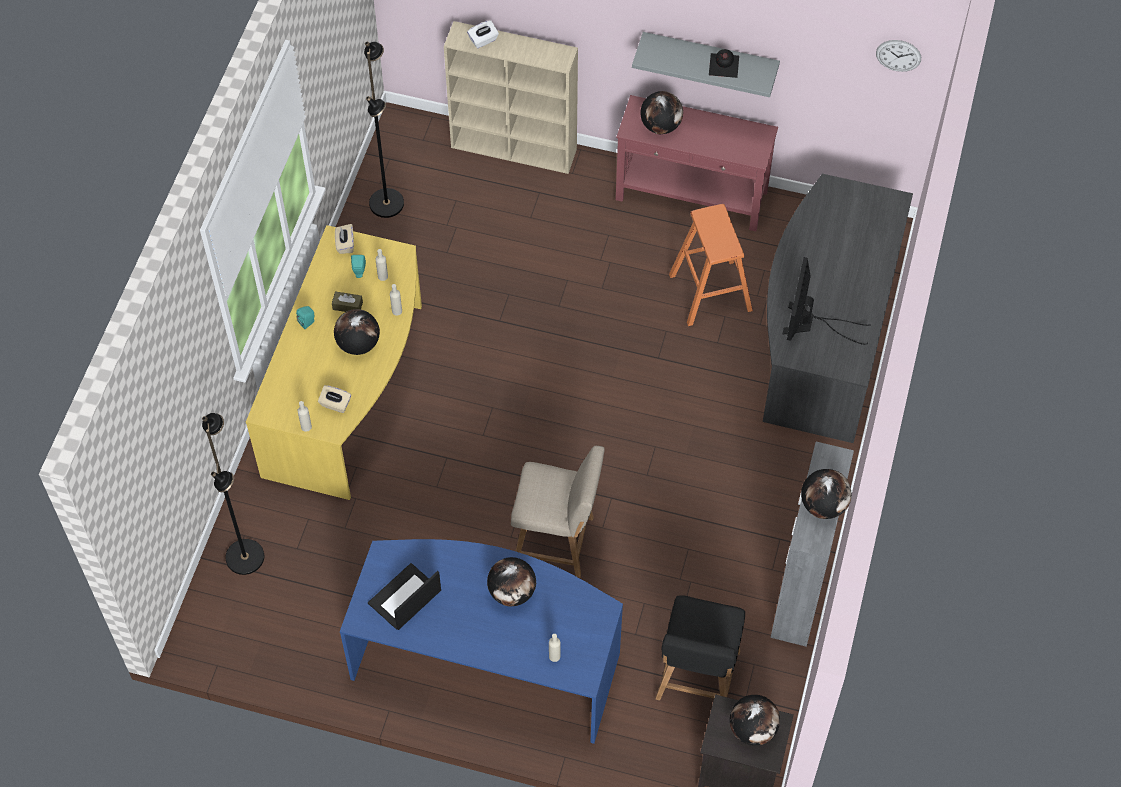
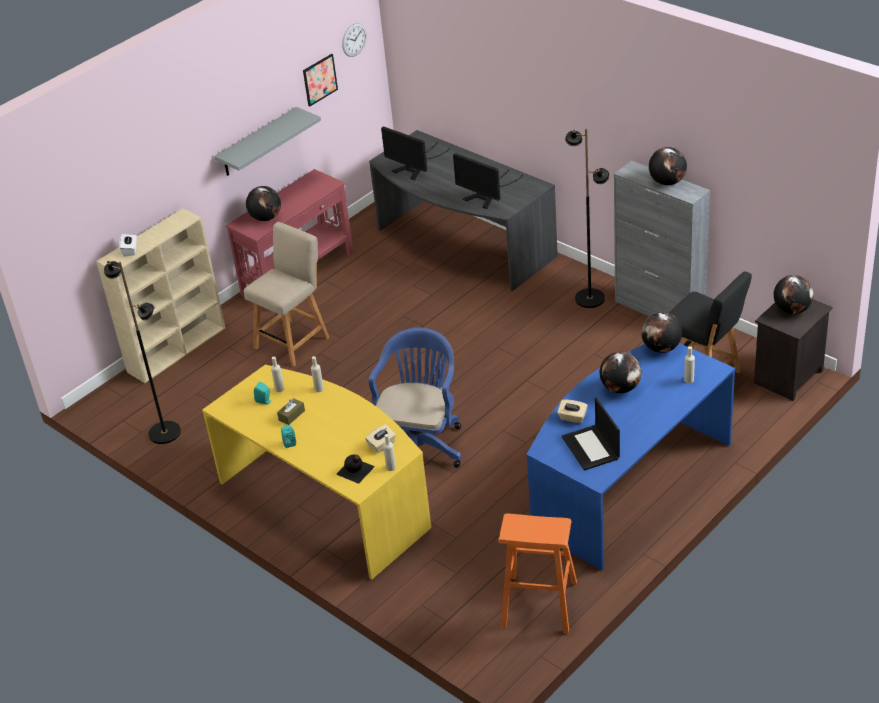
camera: 60 degrees left, 20 degrees down
black floor lamp [202,413,264,575] -> black floor lamp moved to [565,129,610,308]
globe [334,309,380,355] -> globe moved to [641,312,682,353]
beige tissue box [335,224,354,254] -> beige tissue box moved to [557,400,588,423]
beige chair [511,446,605,578] -> beige chair moved to [244,222,329,367]
orange stool [669,204,753,326] -> orange stool moved to [499,514,577,634]
black bottle [709,49,739,78] -> black bottle moved to [336,454,375,484]
none -> picture [303,54,338,107]
none -> blue office chair [369,328,462,468]
none -> monitor [381,127,450,180]

